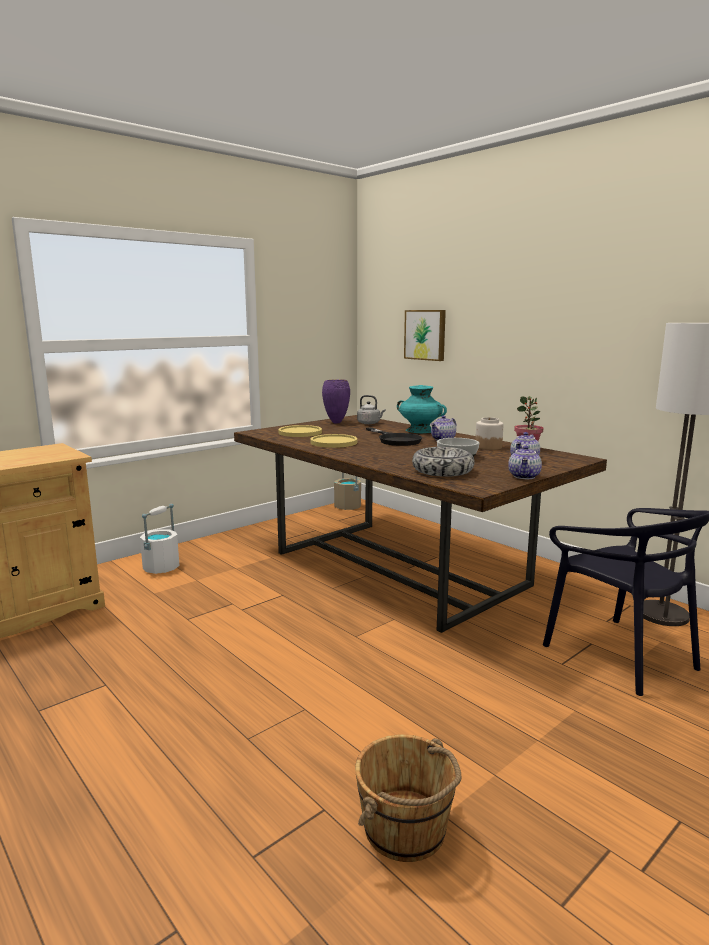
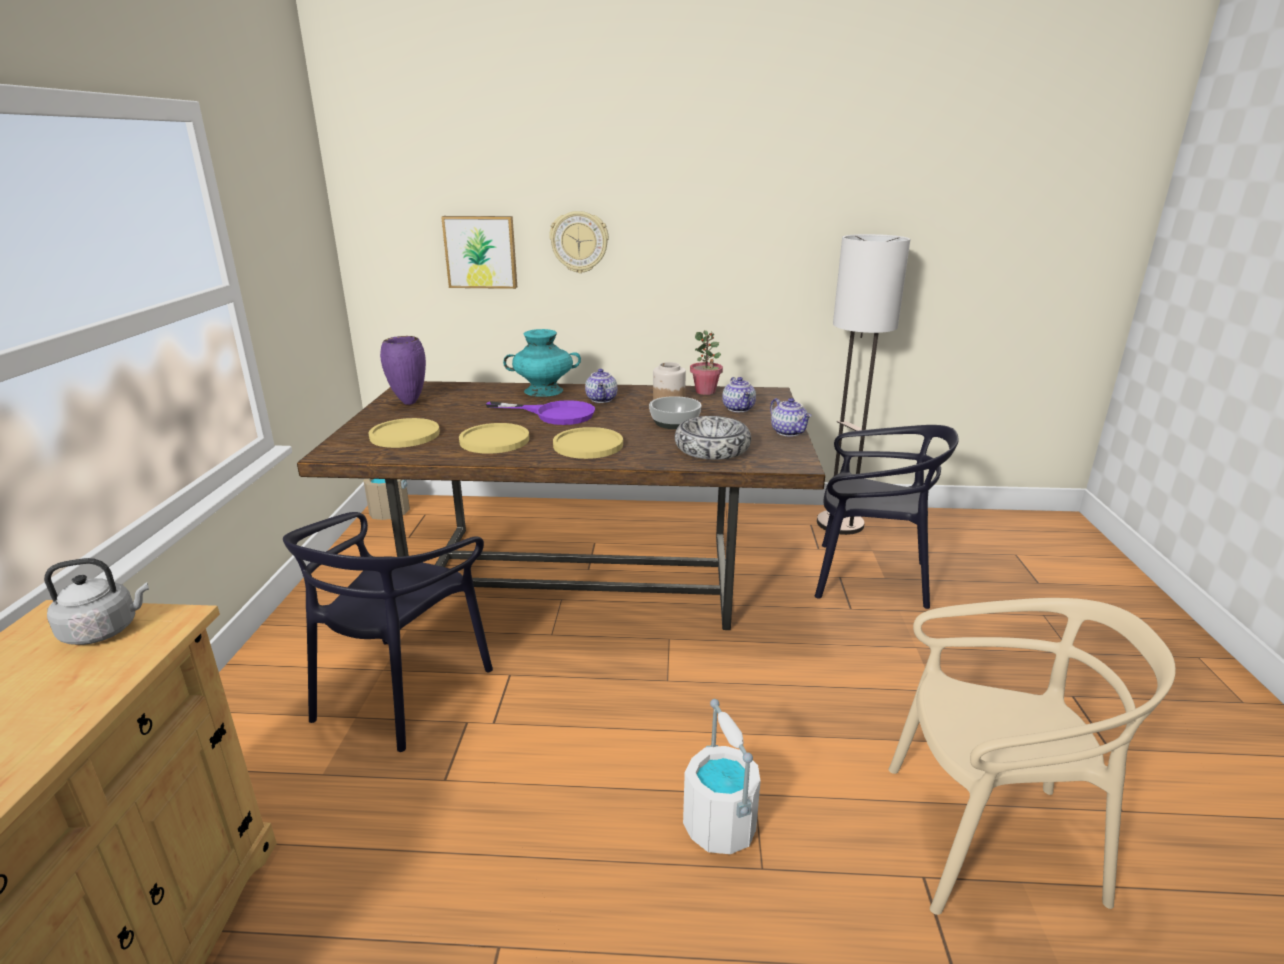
camera: 45 degrees left, 10 degrees up
white bucket [140,504,180,574] -> white bucket moved to [683,699,761,854]
brown bucket [355,734,461,862] -> beige chair [889,598,1176,915]
grey kettle [357,395,386,424] -> grey kettle moved to [44,558,149,645]
black frying pan [366,427,422,446] -> purple frying pan [486,400,595,425]
none -> black chair [283,512,493,752]
none -> wall clock [549,211,609,273]
none -> yellow plate [553,427,623,459]

